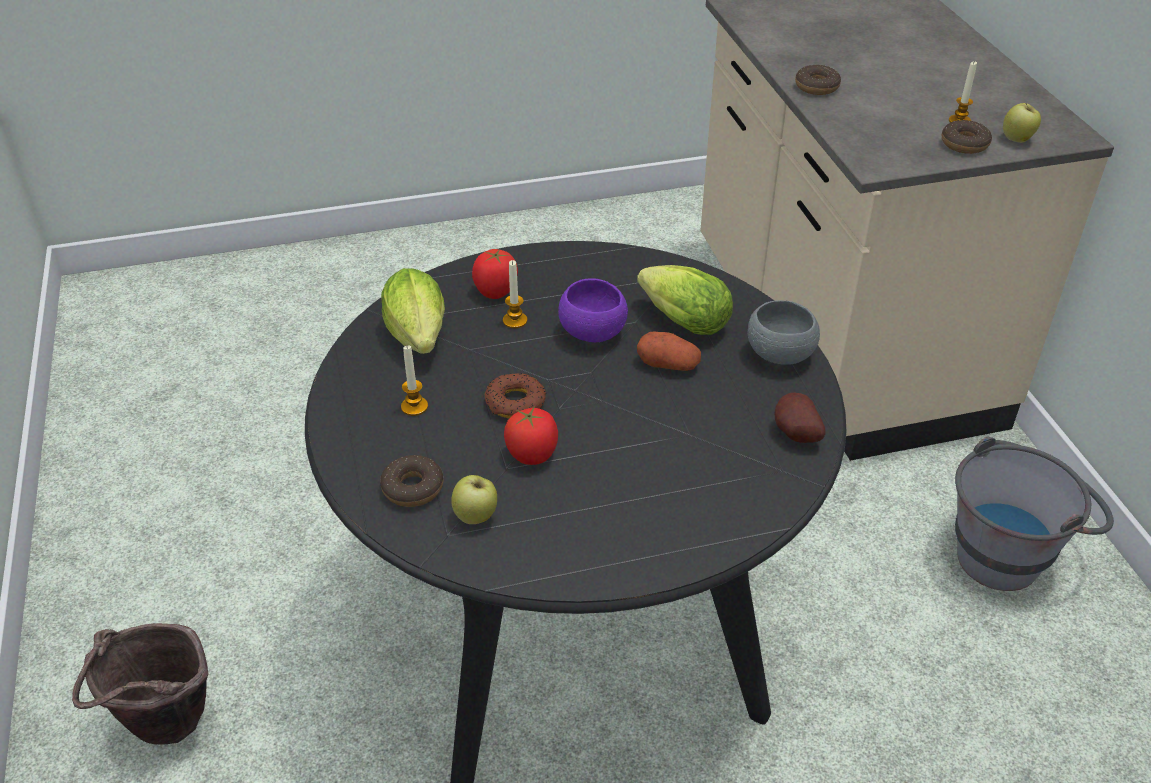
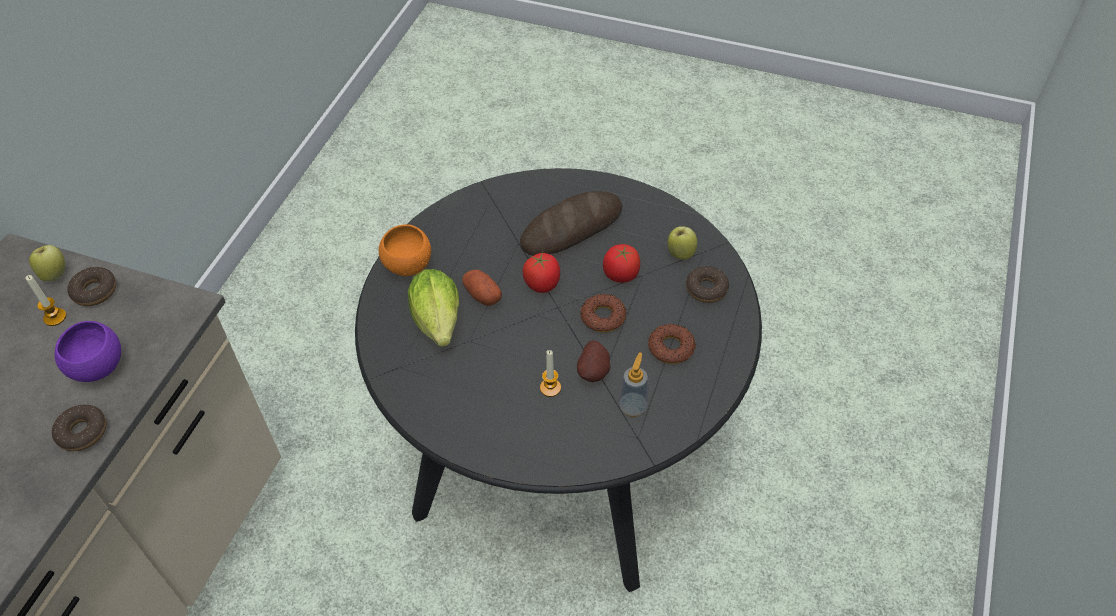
camera: 145 degrees left, 10 degrees up
brown bucket [72,623,208,745] -> none
lettuce [381,268,445,354] -> soap dispenser [619,352,648,417]
candle [401,345,428,416] -> donut [648,324,696,364]
tomato [472,249,518,299] -> tomato moved to [522,252,560,293]
purple bowl [558,278,628,342] -> purple bowl moved to [54,321,121,382]
grey bowl [748,300,820,365] -> orange bowl [379,224,431,276]
potato [775,393,826,443] -> potato moved to [577,340,611,382]
grey bucket [955,436,1114,591] -> none
none -> bread [520,191,622,256]

